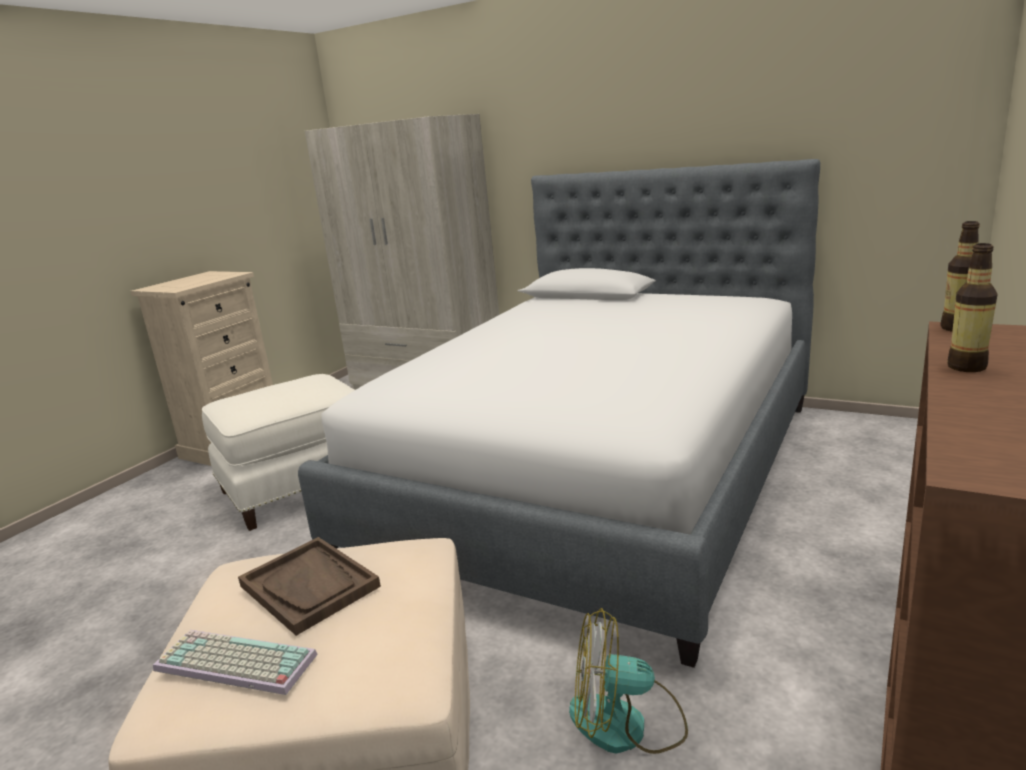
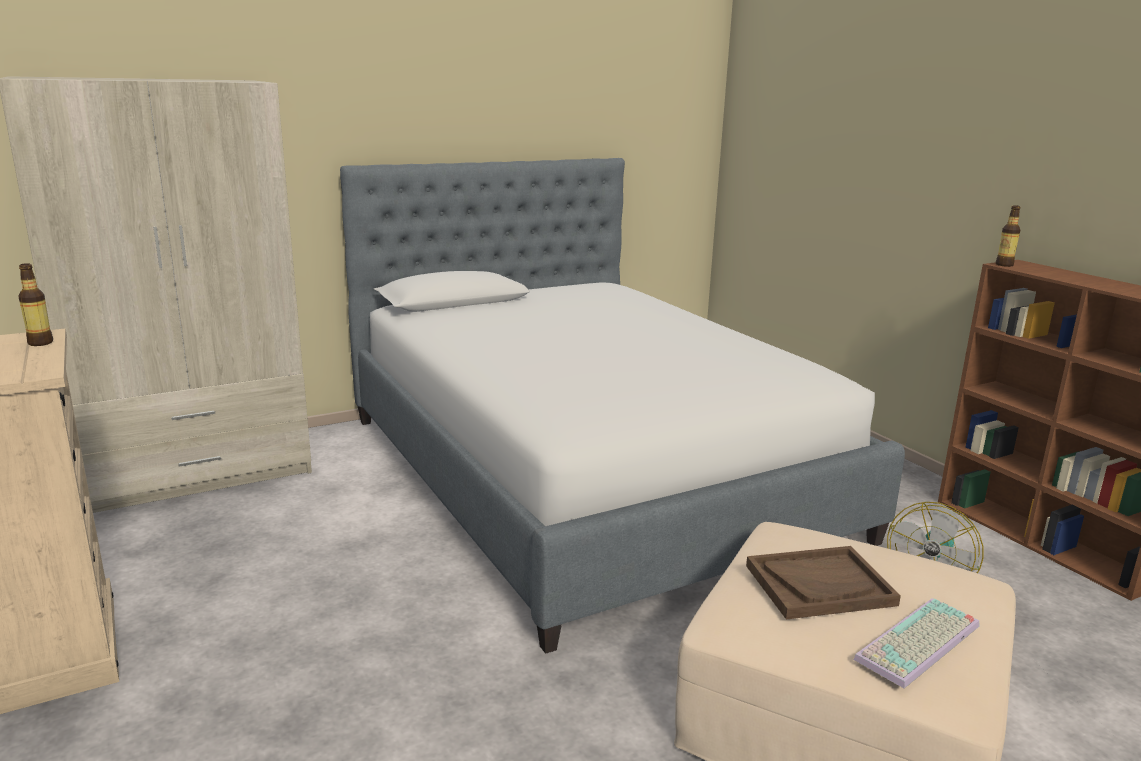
camera: 60 degrees left, 0 degrees up
white ottoman [202,374,355,531] -> none
bottle [947,243,998,372] -> bottle moved to [18,263,53,346]

